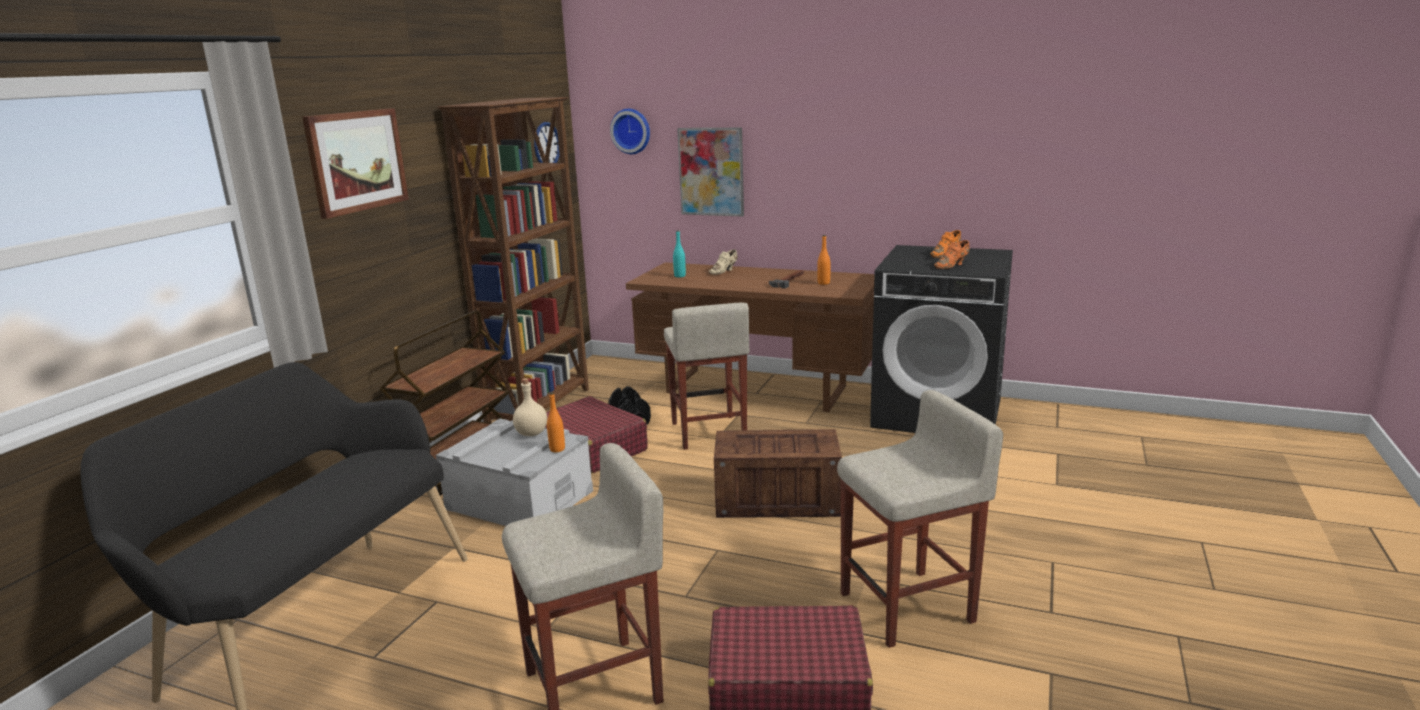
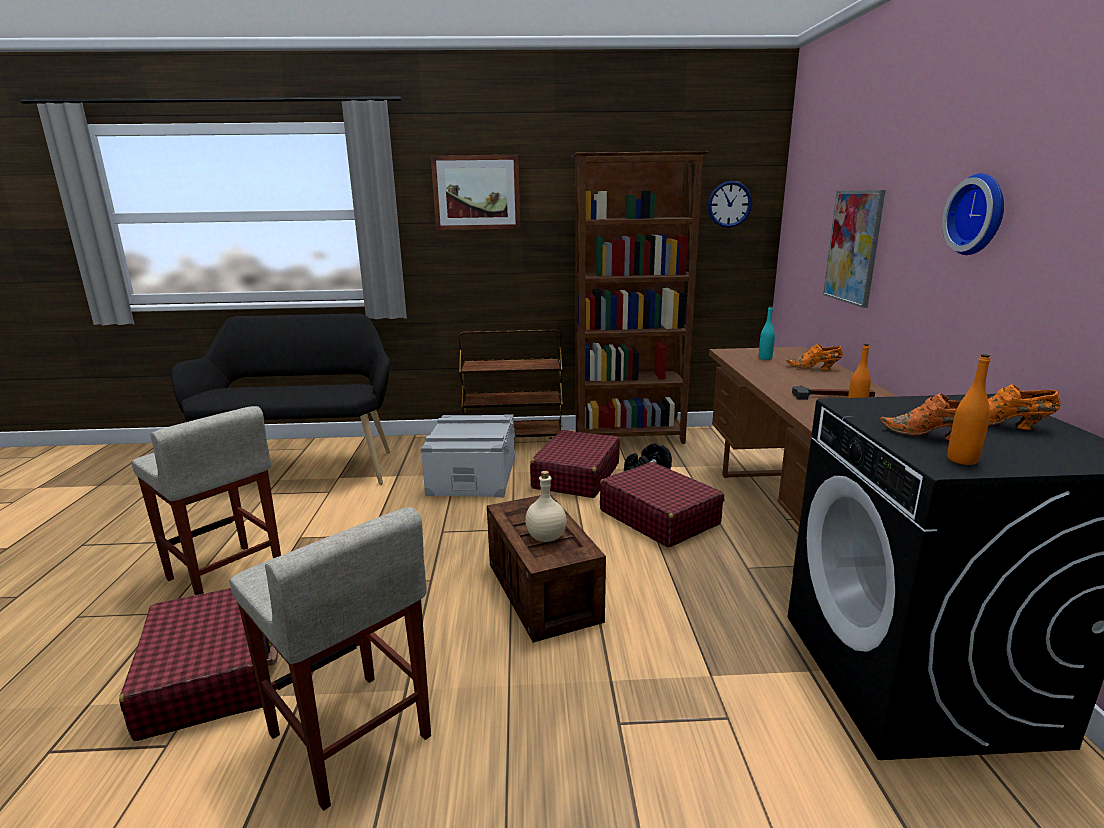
camera: 65 degrees right, 0 degrees up
beige bottle [513,378,547,436] -> beige bottle moved to [525,471,567,542]
orange bottle [547,392,565,452] -> orange bottle moved to [947,354,990,465]
wall clock [610,109,650,154] -> wall clock moved to [942,173,1004,255]
beige stool [664,303,750,450] -> red suitcase [600,462,724,547]
beige shoe [708,249,738,275] -> orange shoe [786,344,843,370]

